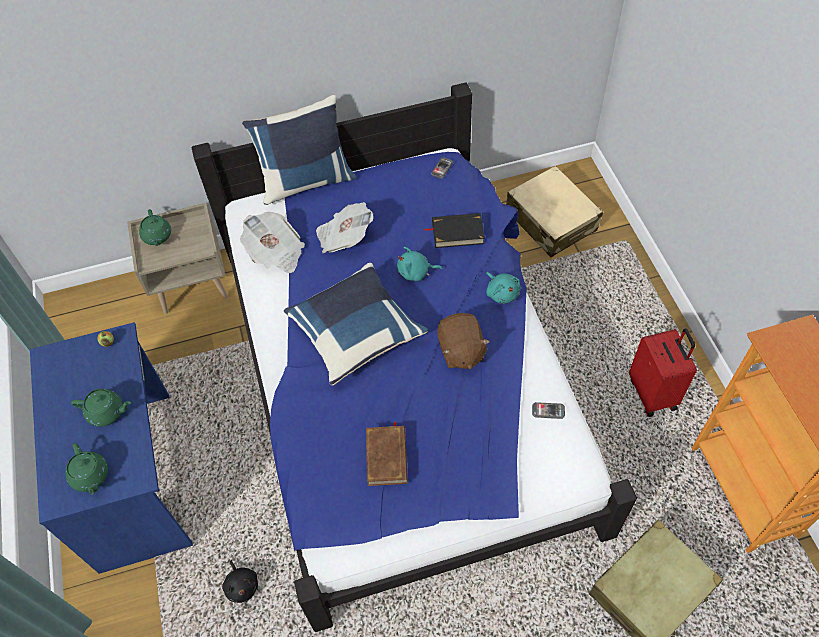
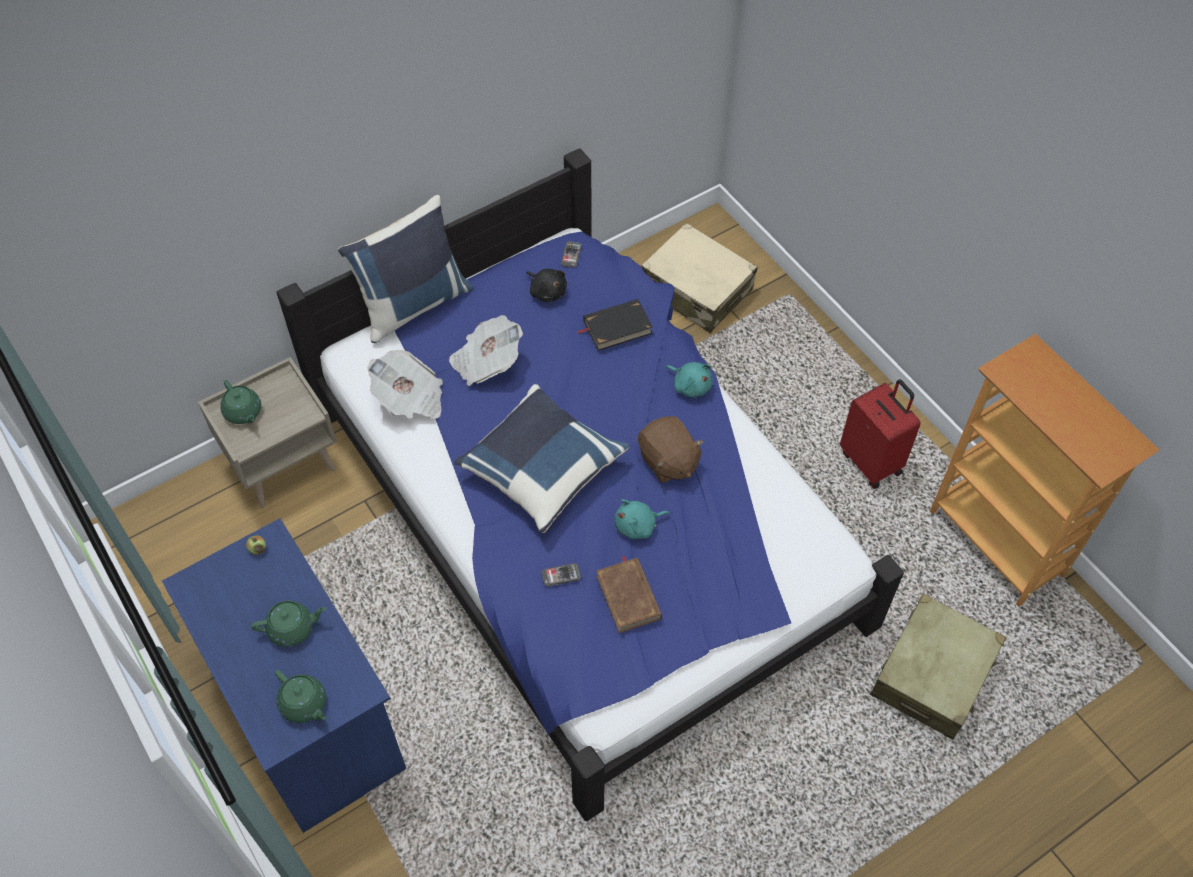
camera: 20 degrees left, 0 degrees up
black plush toy [222,560,258,603] -> black plush toy moved to [526,269,567,302]
turquoise plush toy [397,247,442,281] -> turquoise plush toy moved to [615,499,670,539]
phone [532,402,565,419] -> phone moved to [541,563,581,587]

